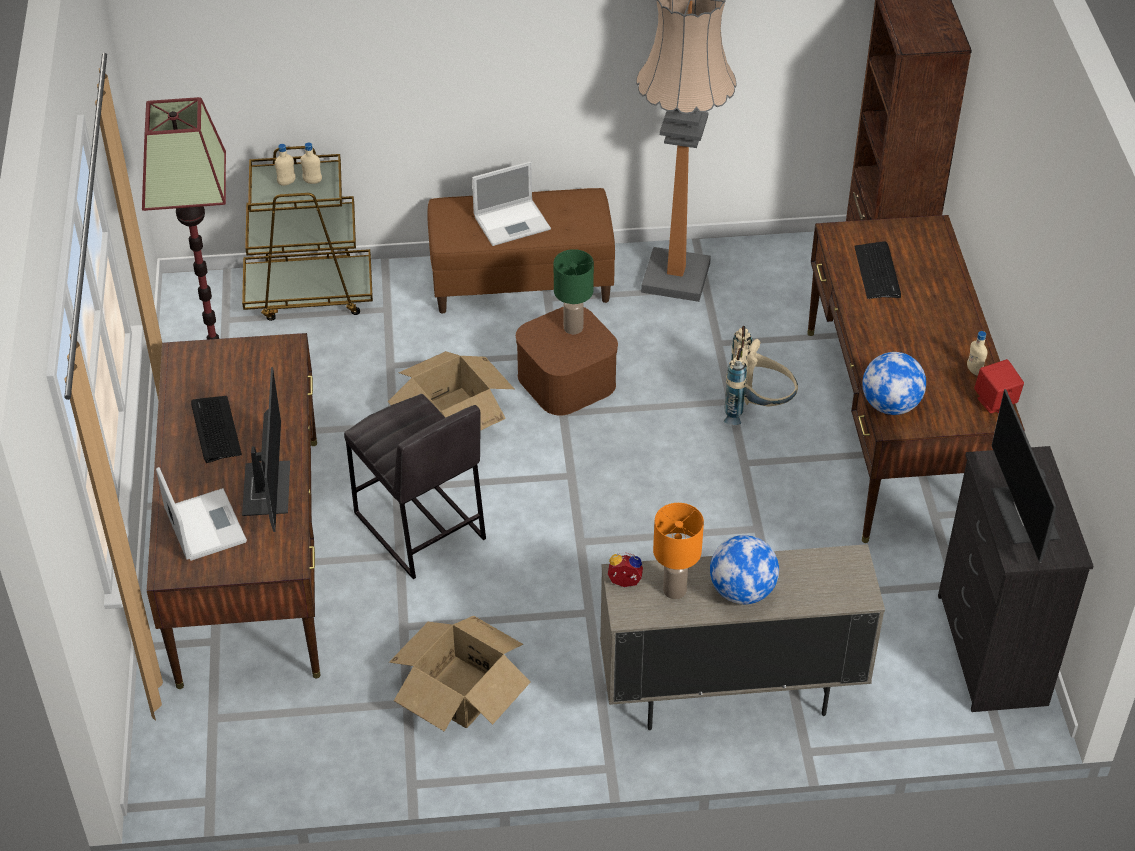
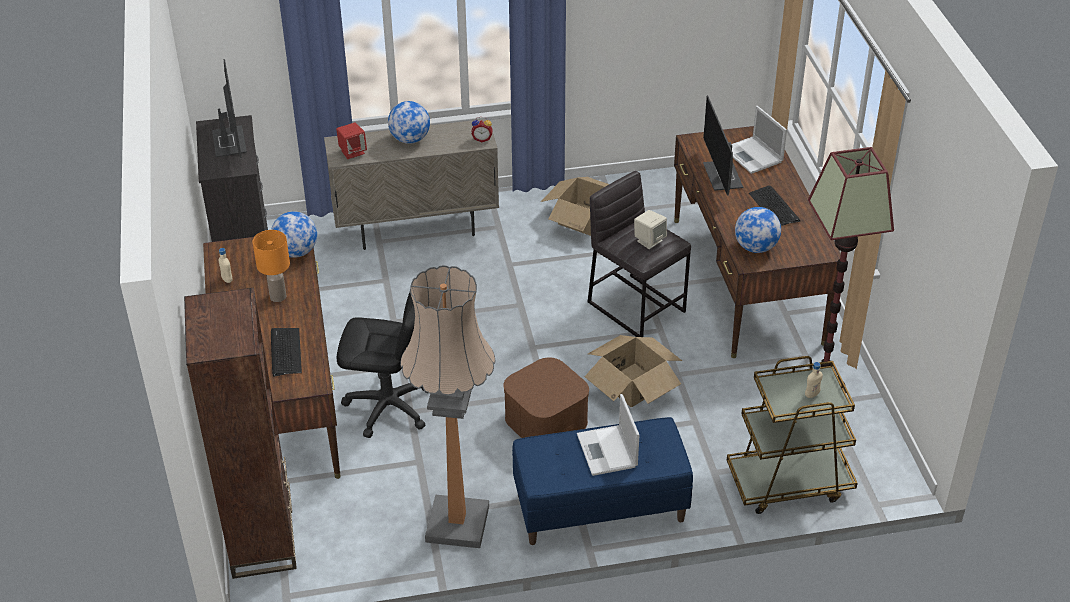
camera: 175 degrees right, 5 degrees down
beige bottle [301,142,322,184] -> none
brown bench [428,188,615,314] -> blue bench [512,417,693,545]
laptop [472,161,551,246] -> laptop turned 75 degrees counterclockwise [577,394,640,476]
green table lamp [554,249,594,334] -> none
orange table lamp [653,503,704,599] -> orange table lamp moved to [252,230,290,302]
beige backpack [724,326,798,425] -> black office chair [337,292,427,438]
red speaker [974,359,1024,414] -> red speaker moved to [336,122,367,159]
none -> beige speaker [634,210,667,249]
none -> globe [735,207,781,253]

